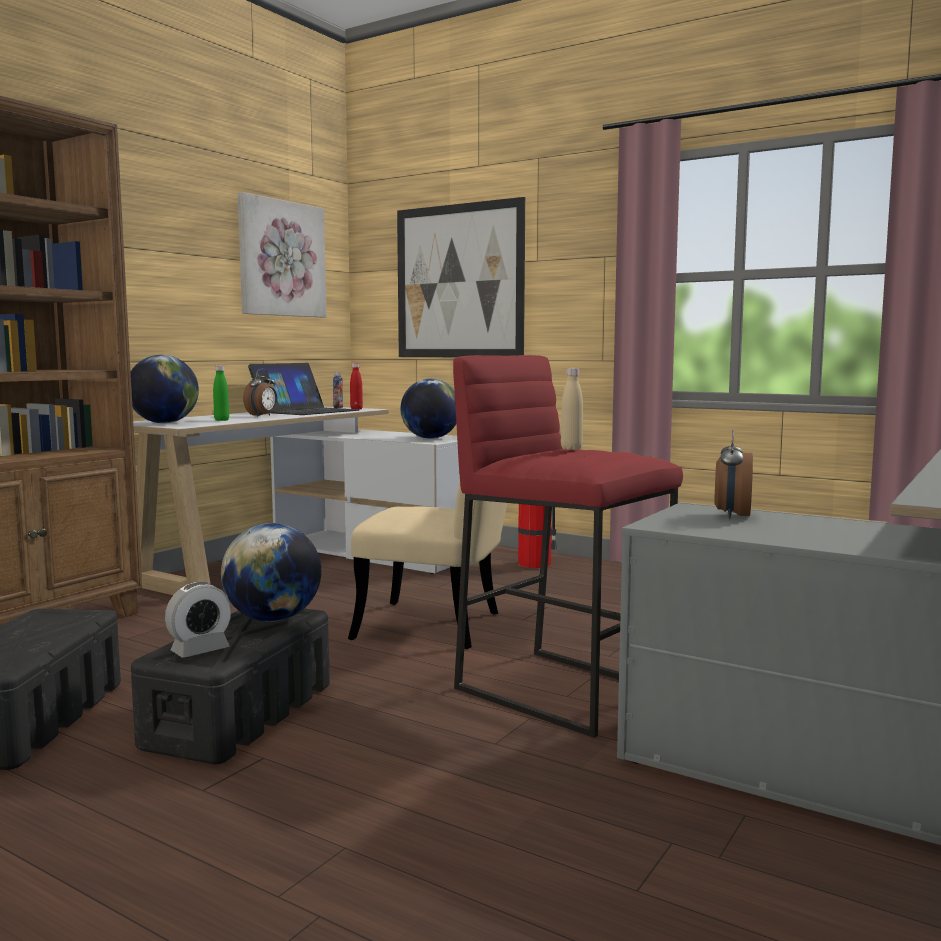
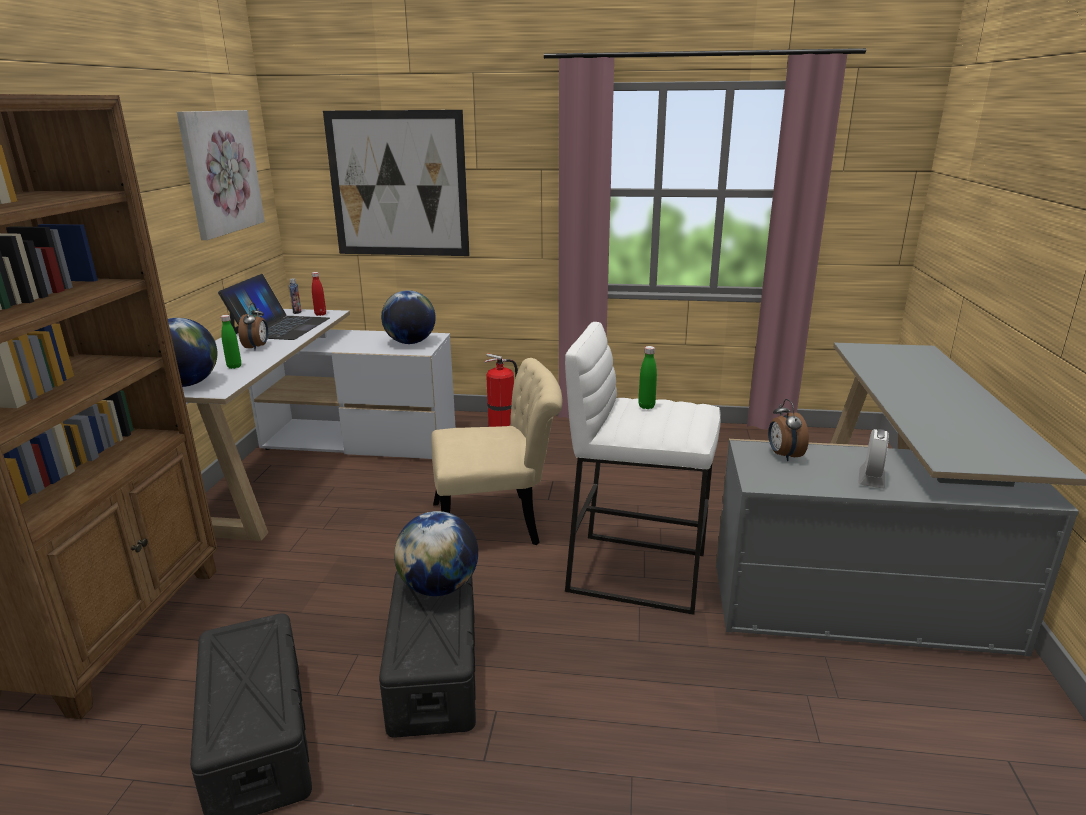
camera: 25 degrees left, 15 degrees up
alarm clock [165,582,231,658] -> alarm clock moved to [858,429,889,489]
red stool [453,355,683,738] -> white stool [565,322,721,615]
beige bottle [561,368,583,450] -> green bottle [639,346,657,409]

